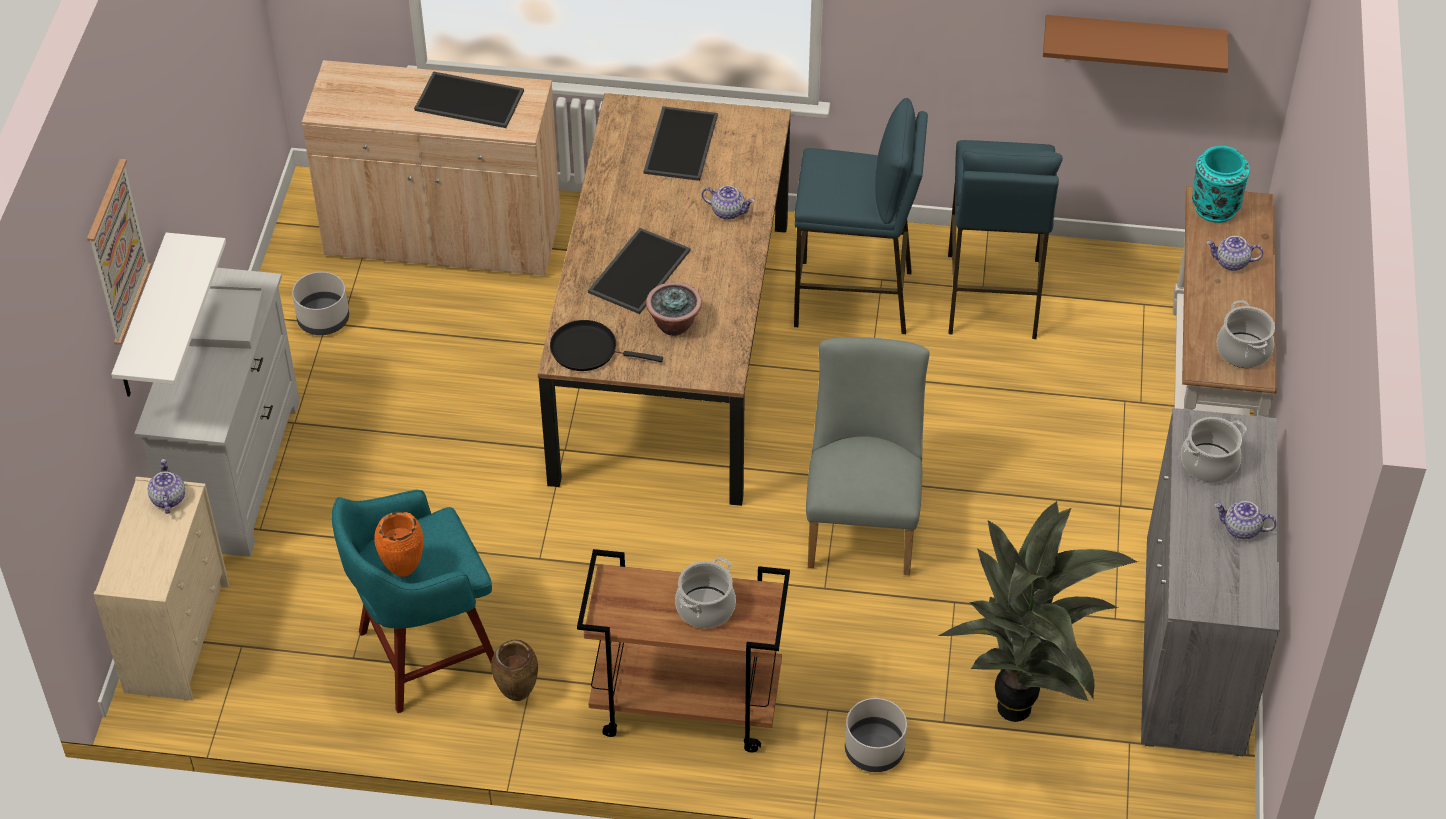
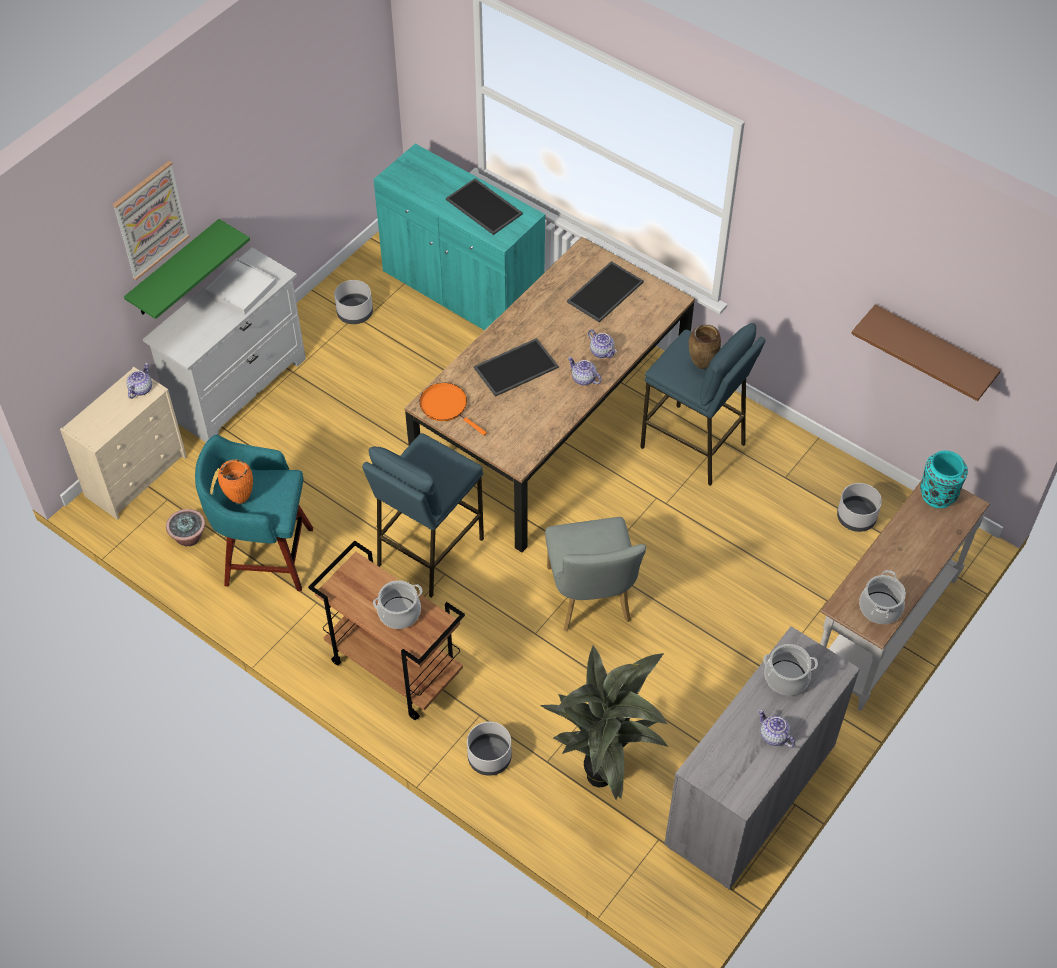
camera: 30 degrees right, 5 degrees up
white shelf [112,233,226,397] -> green shelf [124,219,250,319]
beige cabinet [302,60,561,276] -> turquoise cabinet [373,144,545,330]
brown vase [491,639,538,701] -> brown vase moved to [688,325,721,369]
black frying pan [550,320,663,371] -> orange frying pan [419,383,487,436]
potted plant [646,282,702,336] -> potted plant moved to [166,509,205,547]
grey chair [806,337,930,575] -> grey chair turned 135 degrees clockwise [545,517,646,631]
blue stool [948,140,1063,339] -> blue stool moved to [362,433,484,598]
teapot [1207,236,1263,271] -> teapot moved to [568,357,602,385]
none -> grey planter [837,483,882,532]

